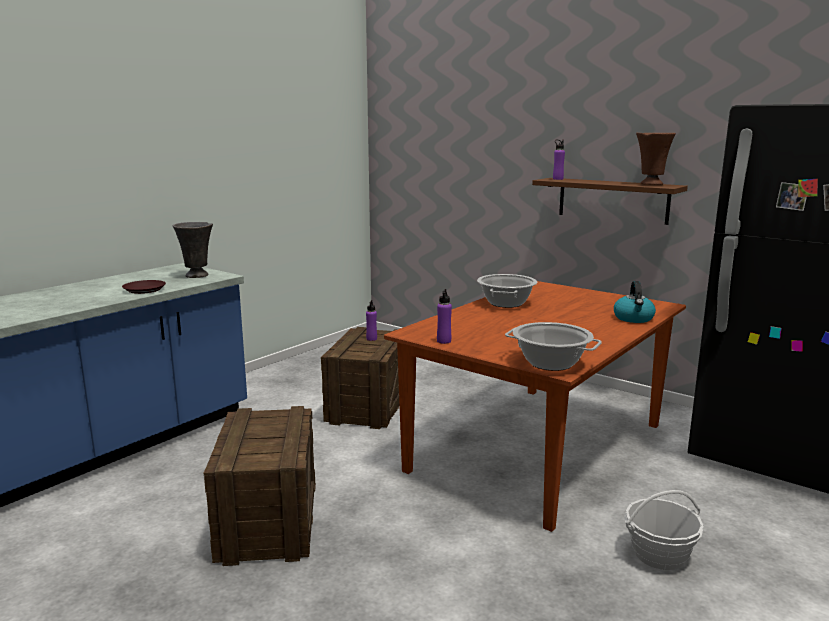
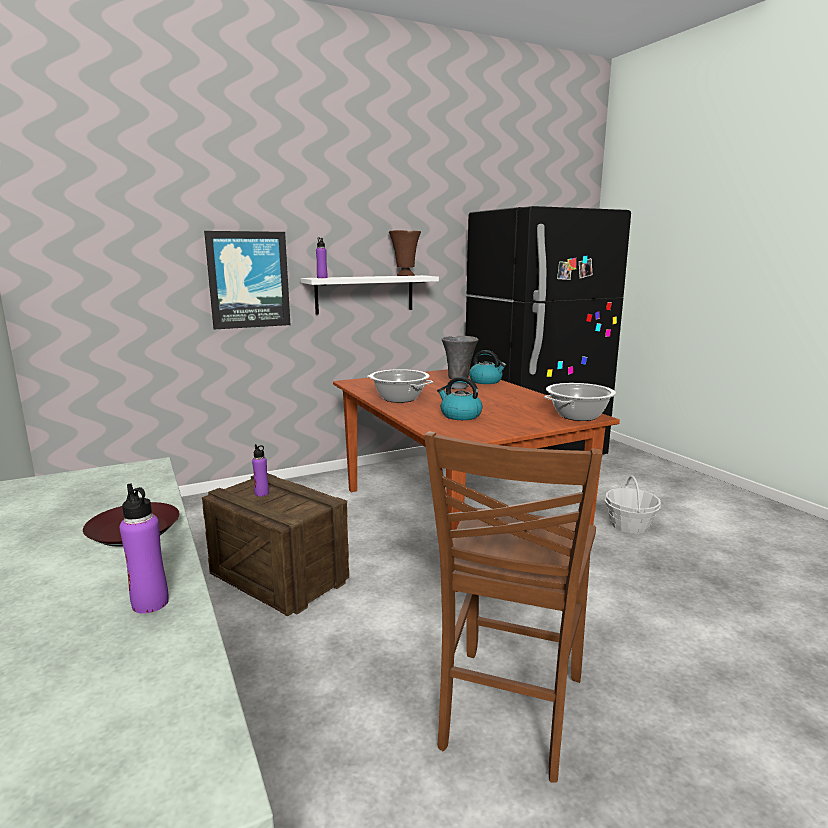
camera: 65 degrees left, 0 degrees up
grey vase [173,222,213,278] -> grey vase moved to [442,336,479,389]
crate [204,406,316,566] -> brown chair [424,432,603,783]
purple bottle [437,289,452,344] -> purple bottle moved to [120,483,169,614]
brown shelf [532,178,688,225] -> white shelf [301,275,439,314]
none -> picture [204,231,290,329]
none -> kettle [437,377,482,420]

